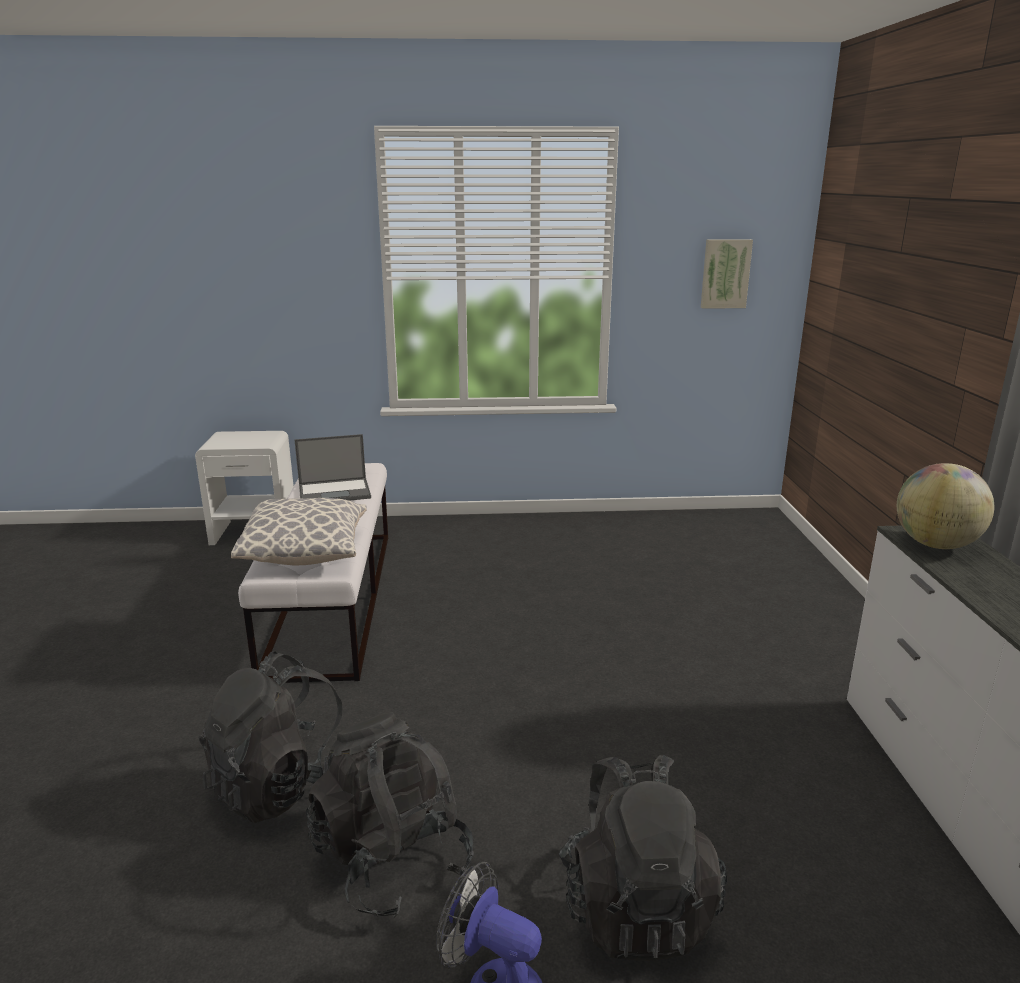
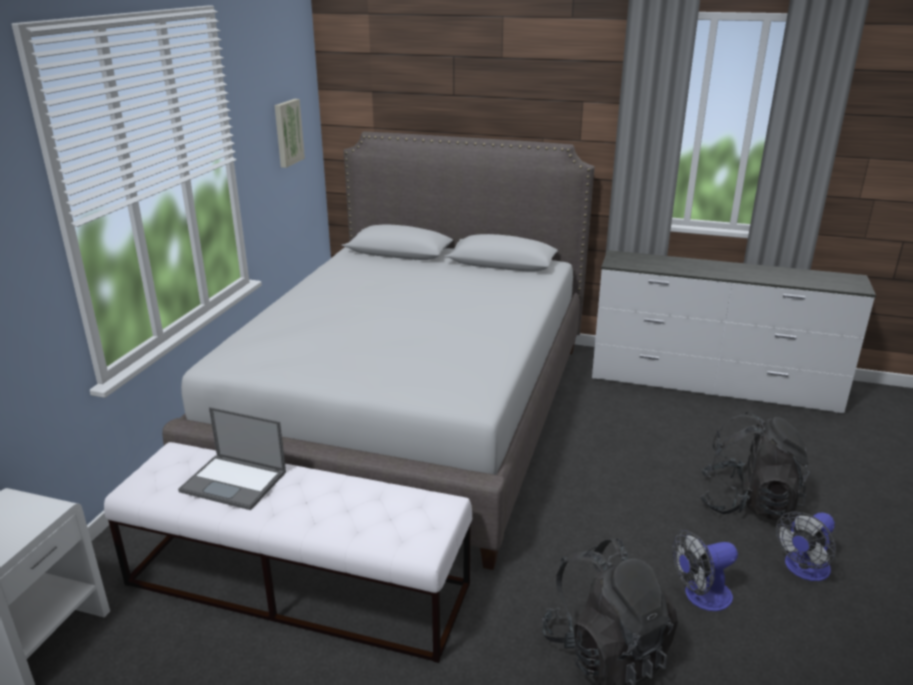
camera: 70 degrees left, 5 degrees up
pillow [231,498,367,565] -> none
laptop [294,434,371,501] -> laptop turned 105 degrees clockwise [178,407,286,510]
black backpack [306,712,474,918] -> fan [672,530,738,611]
globe [897,463,994,549] -> none
none -> grey bed [162,132,594,570]

